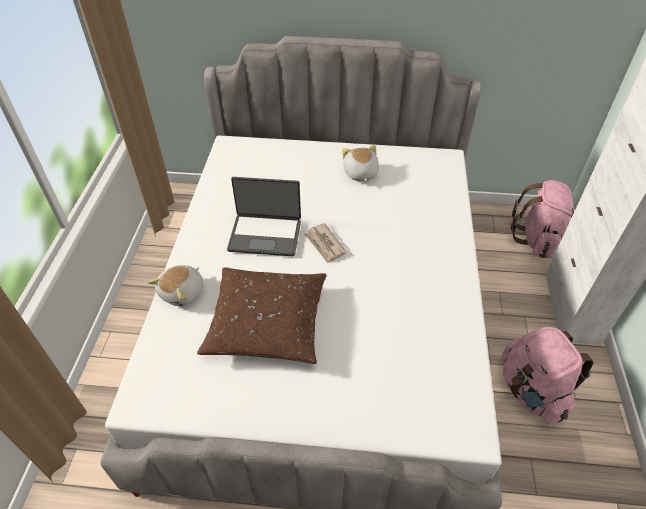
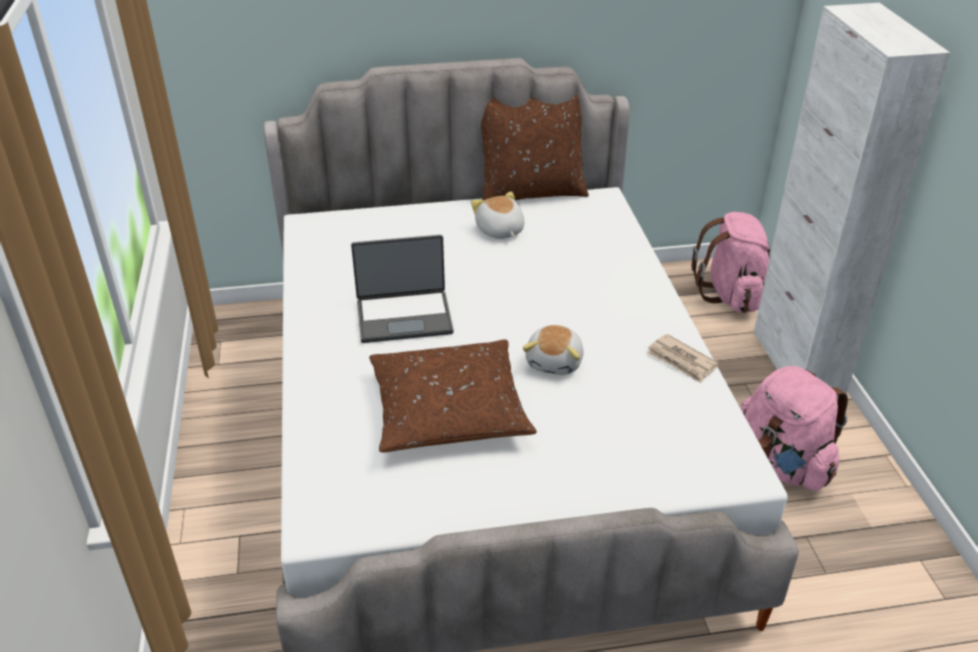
camera: 15 degrees left, 10 degrees down
plush toy [148,265,203,307] -> plush toy moved to [523,325,584,375]
newspaper [304,223,347,263] -> newspaper moved to [647,334,719,383]
none -> brown pillow [481,86,589,200]

